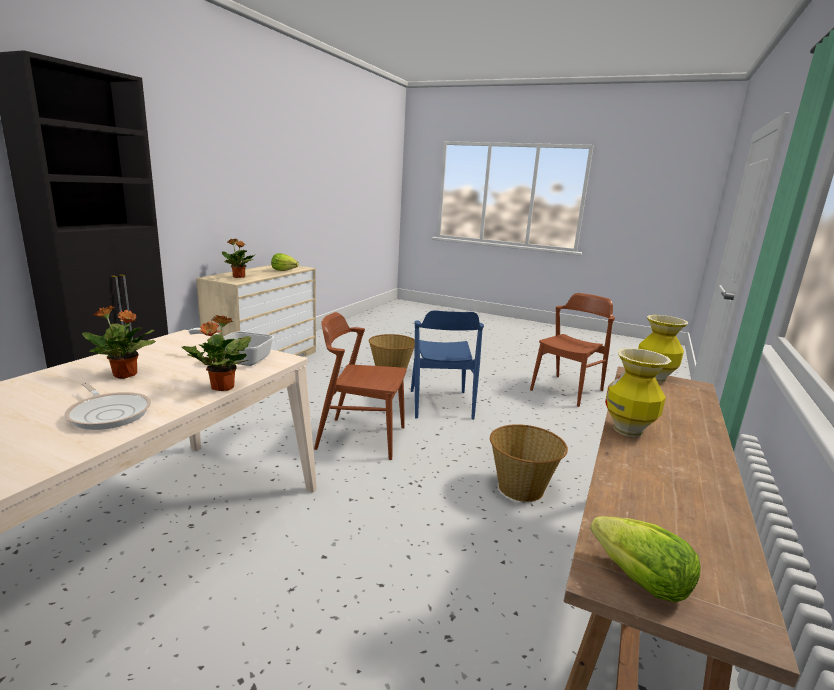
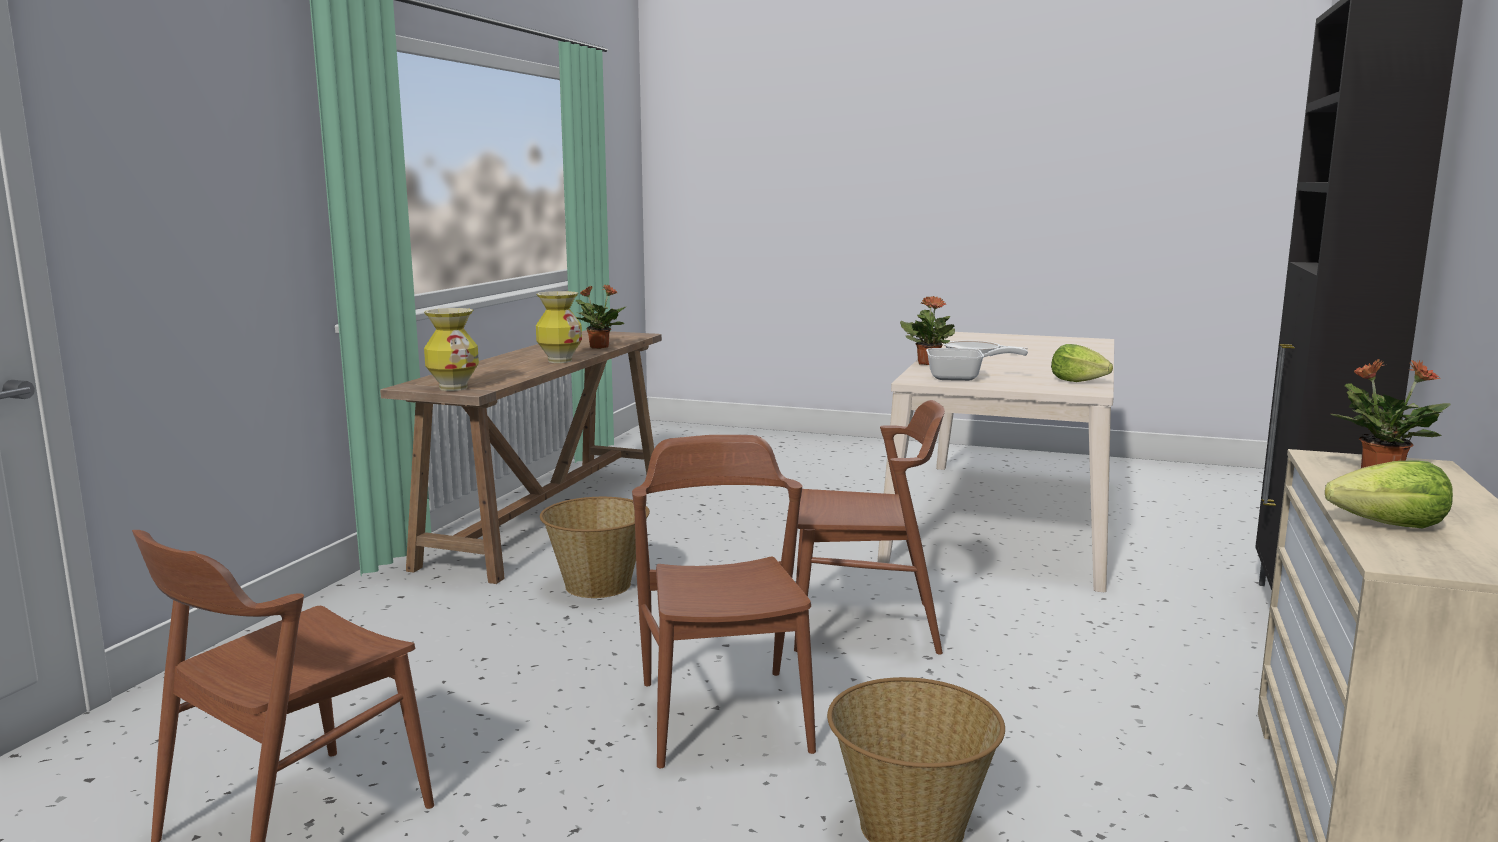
camera: 175 degrees right, 5 degrees down
potted plant [82,306,156,379] -> potted plant moved to [576,285,627,349]
blue chair [411,310,484,420] -> brown chair [632,435,816,768]
lettuce [590,516,700,602] -> lettuce moved to [1051,344,1113,382]

